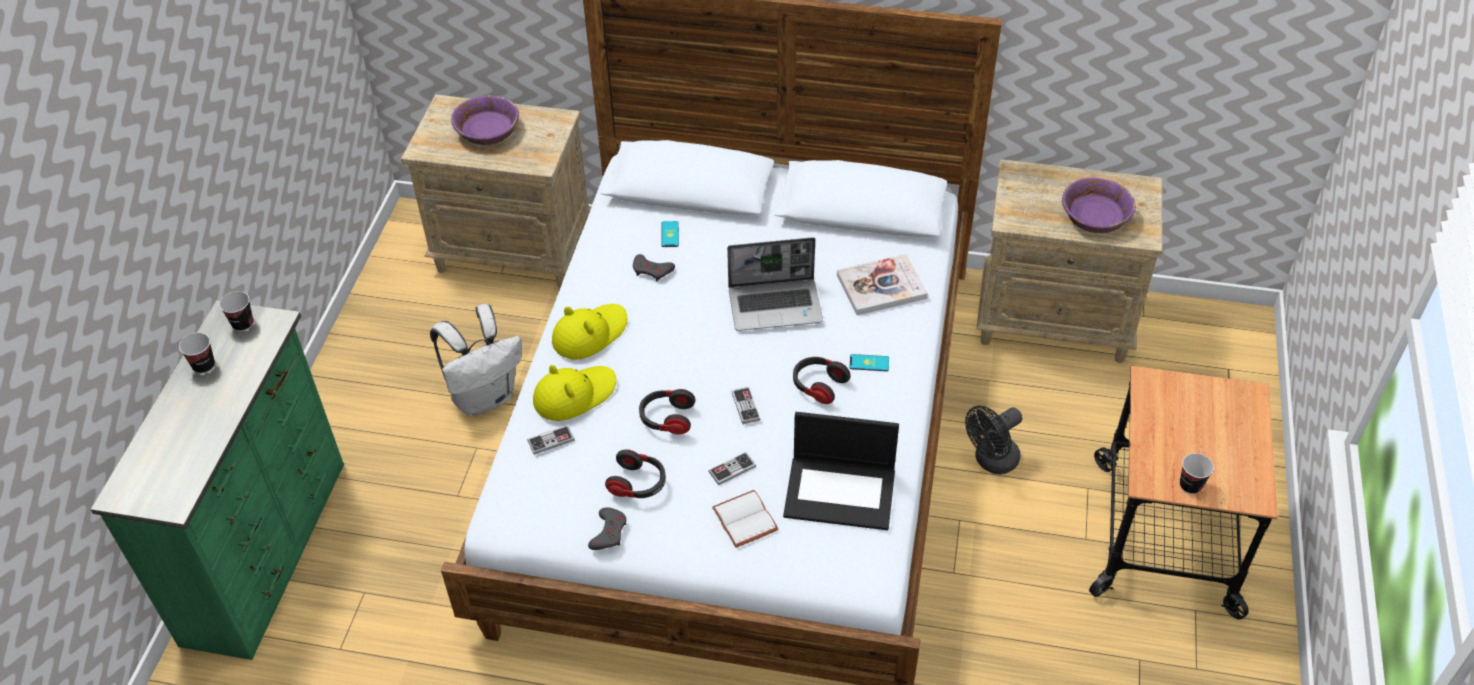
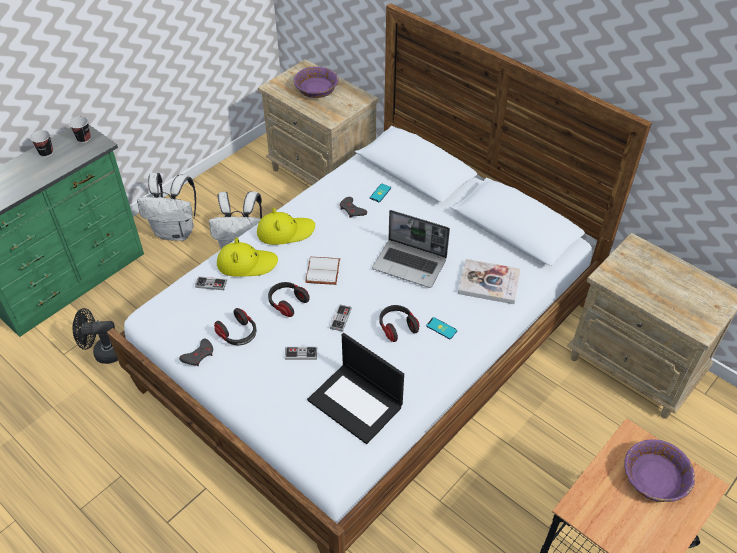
camera: 30 degrees right, 0 degrees up
white book [712,490,779,548] -> white book moved to [305,257,340,285]
black fan [965,406,1022,474] -> black fan moved to [73,308,118,364]
purple bowl [1062,178,1136,233] -> purple bowl moved to [624,439,695,502]
cup [1180,453,1214,494] -> none
none -> white backpack [137,173,196,241]

